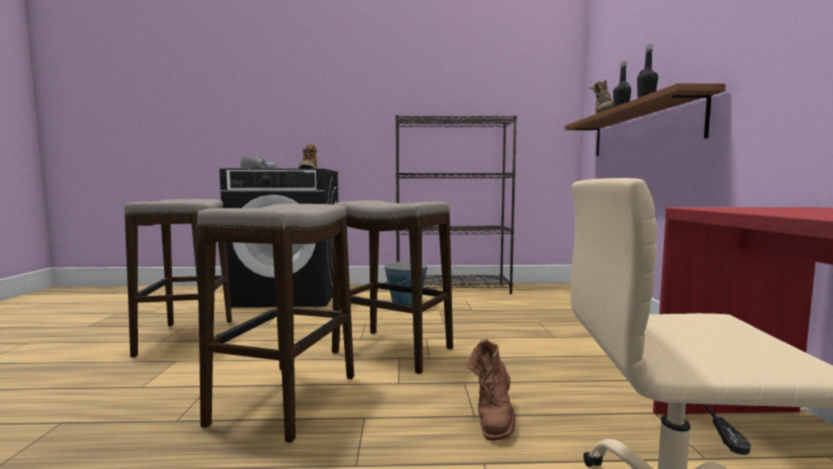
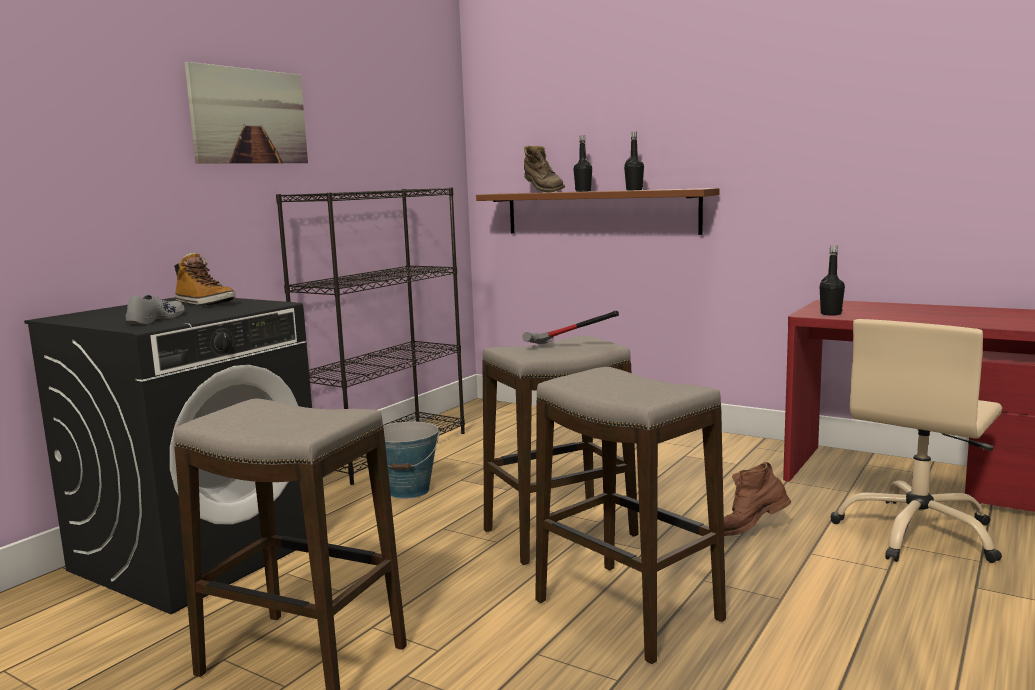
camera: 55 degrees left, 5 degrees up
brown boot [466,339,516,441] -> brown boot turned 120 degrees clockwise [724,462,791,536]
none -> picture [184,62,308,164]
none -> hammer [523,311,619,344]
none -> black bottle [820,245,845,316]

